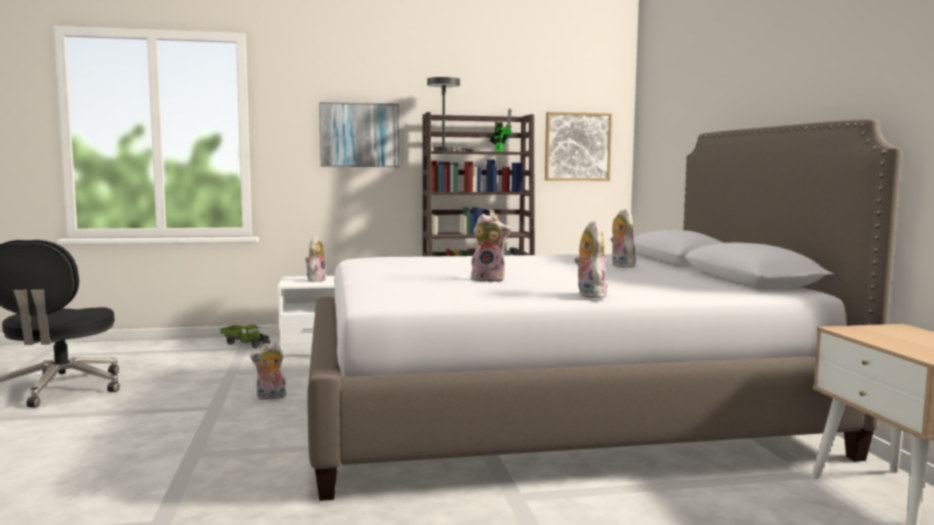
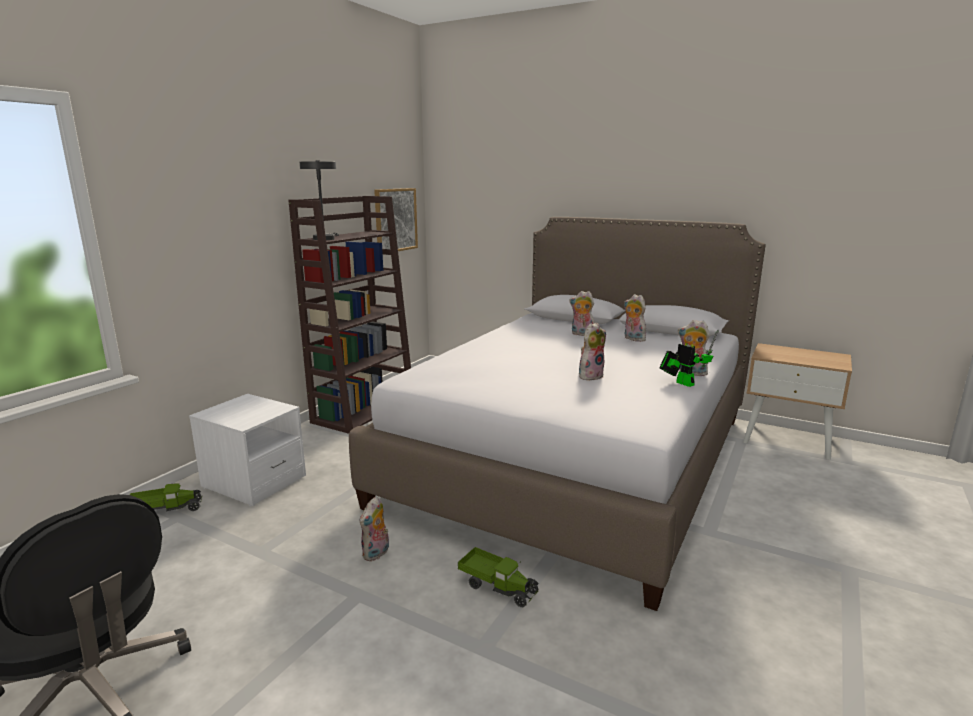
camera: 50 degrees left, 10 degrees up
plush toy [305,236,326,282] -> plush toy moved to [624,294,646,342]
picture [319,102,399,167] -> none
toy robot [490,109,512,152] -> toy robot moved to [659,329,719,387]
none -> toy truck [458,547,539,607]

